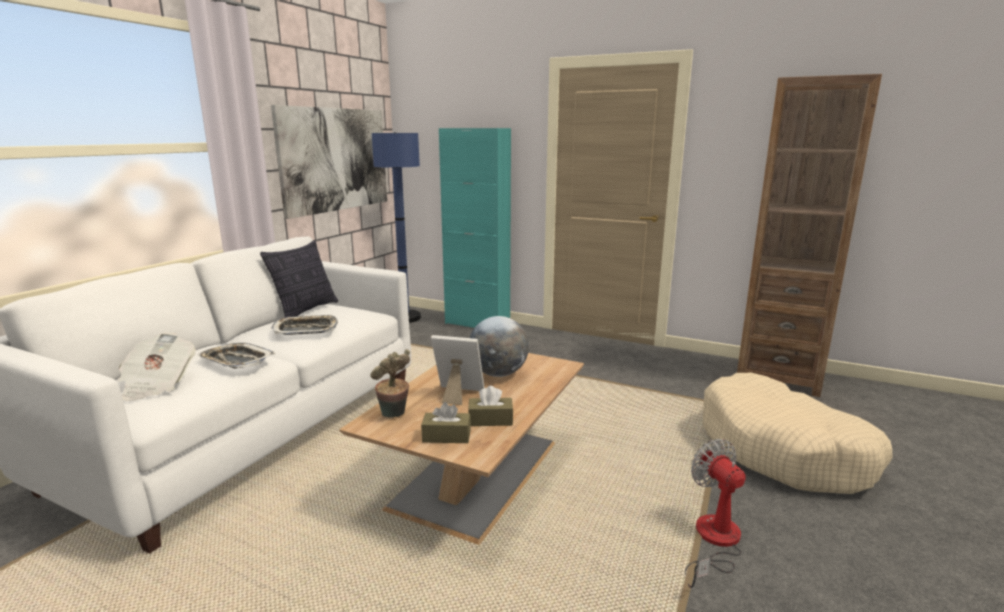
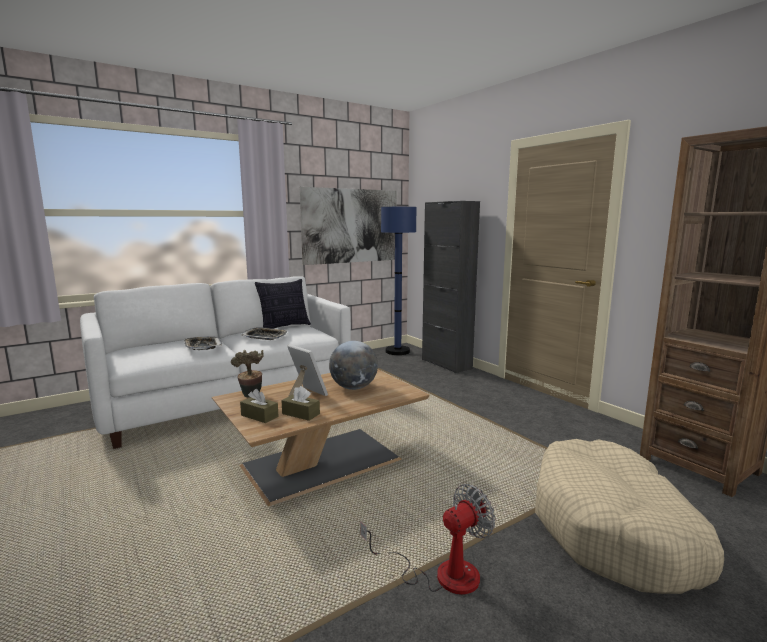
camera: 30 degrees right, 5 degrees down
newspaper [117,333,196,401] -> none
turquoise cabinet [439,128,511,328] -> black cabinet [422,201,480,373]
fan [685,439,746,588] -> fan turned 45 degrees clockwise [360,484,496,595]

